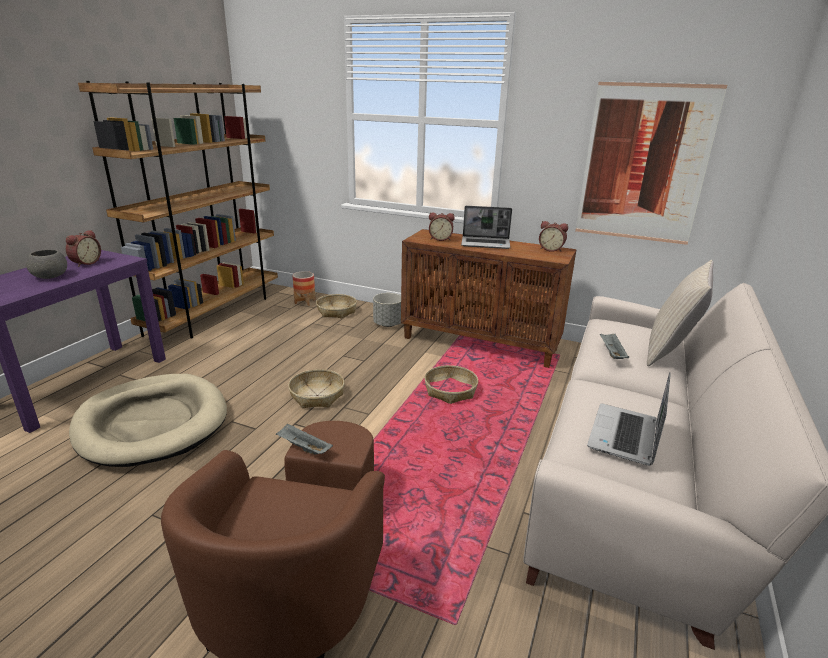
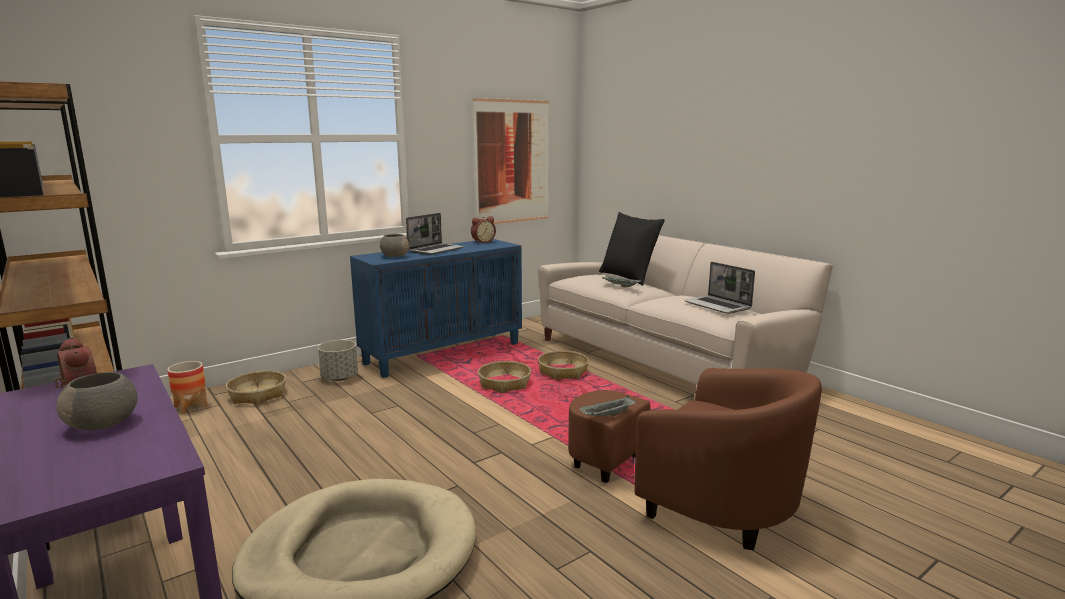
camera: 60 degrees left, 10 degrees down
basket [288,369,344,408] -> basket moved to [538,351,589,380]
brown cabinet [401,229,577,368] -> blue cabinet [350,239,522,378]
alarm clock [429,212,455,241] -> grey bowl [380,234,410,257]
beige pillow [647,260,714,366] -> black pillow [599,212,665,285]

